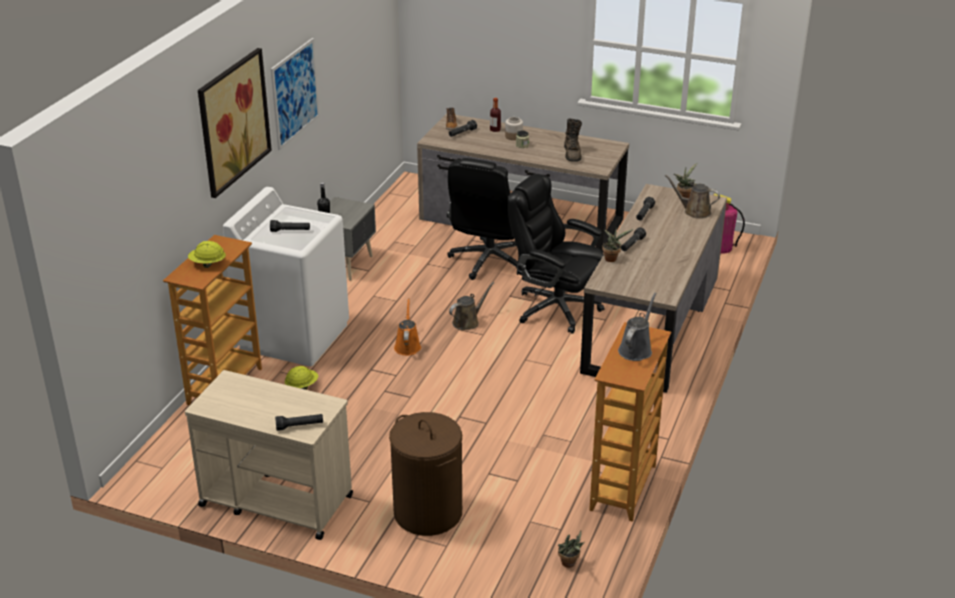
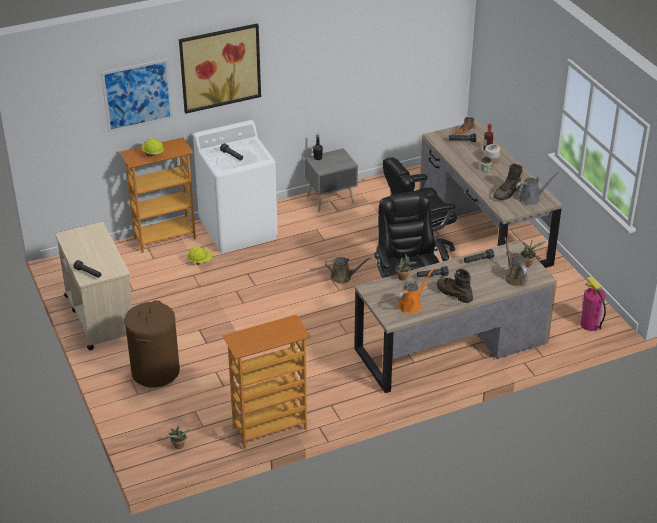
camera: 45 degrees right, 5 degrees up
picture [271,38,320,150] -> picture moved to [101,59,173,132]
orange watering can [394,298,421,356] -> orange watering can moved to [397,268,434,314]
grey watering can [618,293,657,361] -> grey watering can moved to [516,172,560,205]
none -> brown boot [437,269,473,303]

